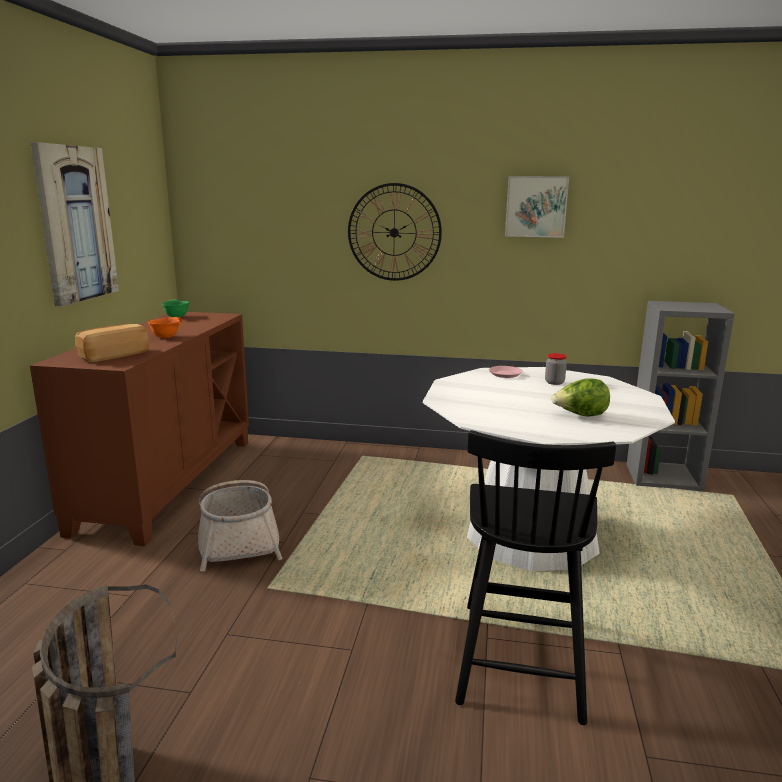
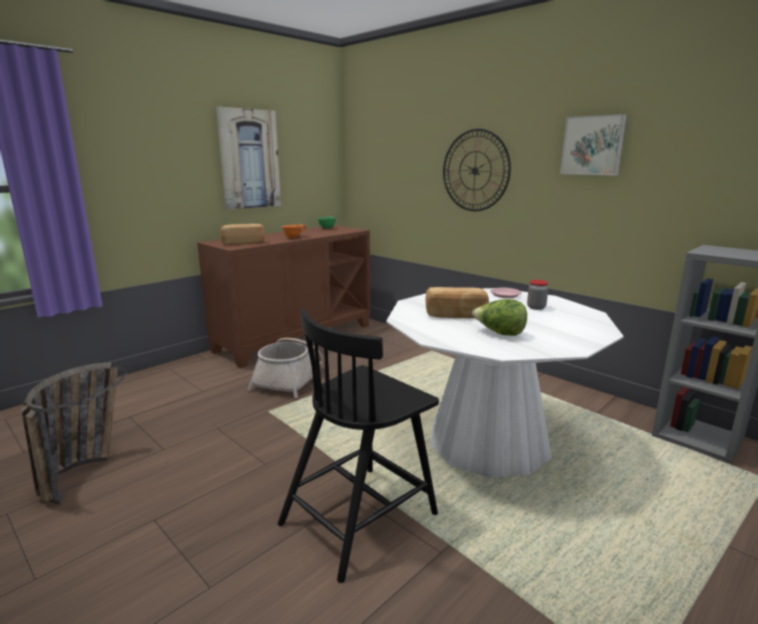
camera: 35 degrees right, 0 degrees up
none -> bread [425,287,489,318]

